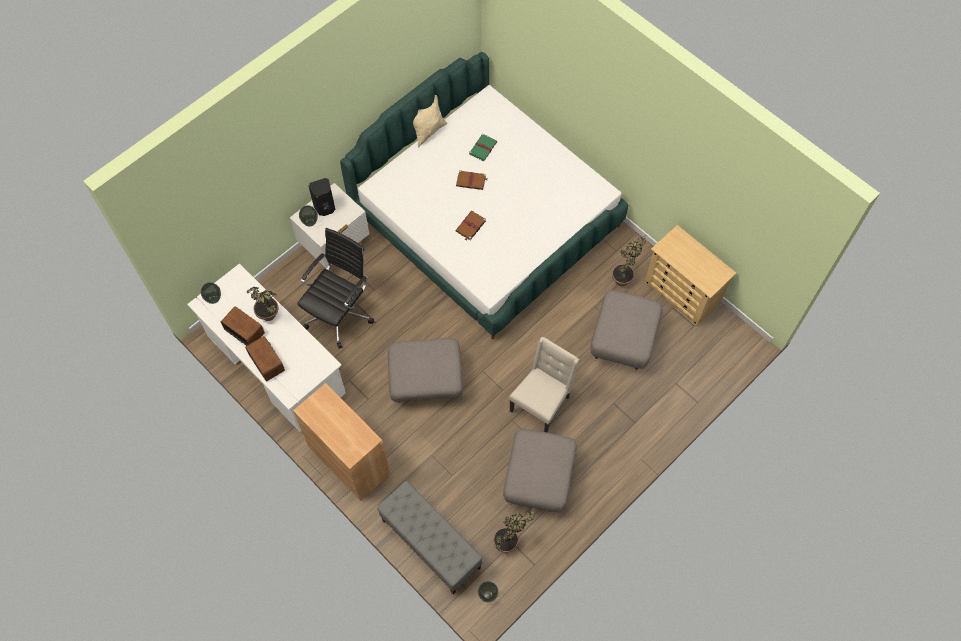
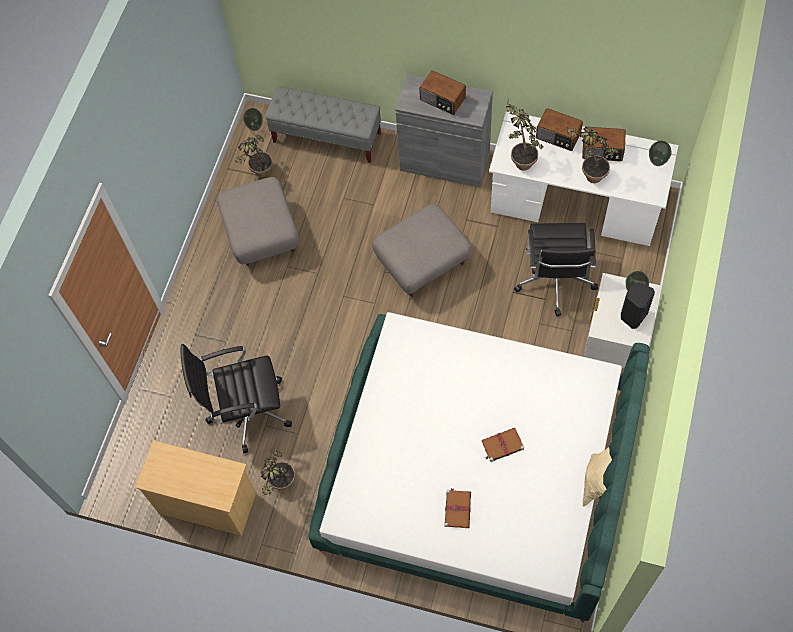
camera: 155 degrees right, 0 degrees up
brown cabinet [293,383,390,501] -> grey cabinet [395,75,493,187]
brown book [455,211,486,241] -> brown book moved to [444,488,471,528]
green book [469,134,497,161] -> none
beige chair [509,337,579,433] -> none
grey ottoman [590,290,662,372] -> black office chair [181,344,292,453]
none -> radio [419,70,466,115]
none -> potted plant [506,100,544,171]

